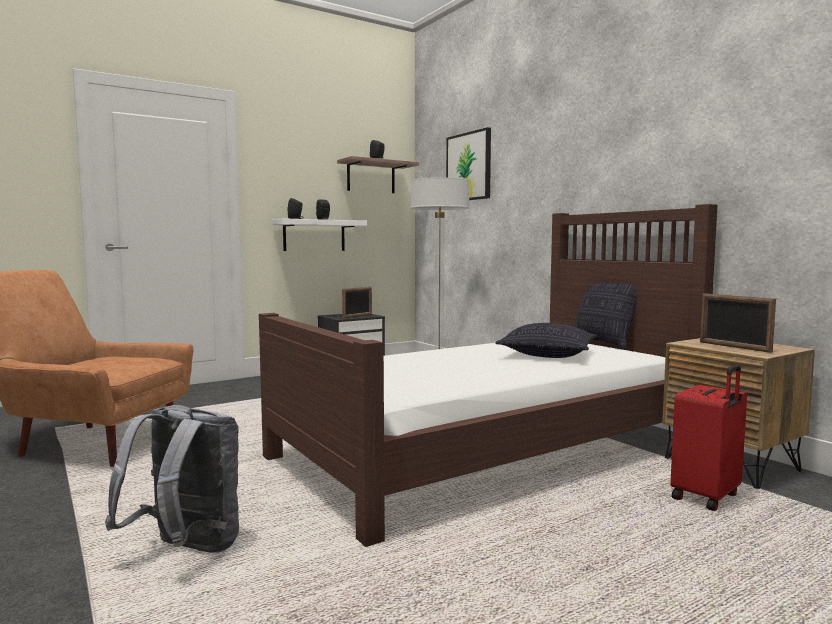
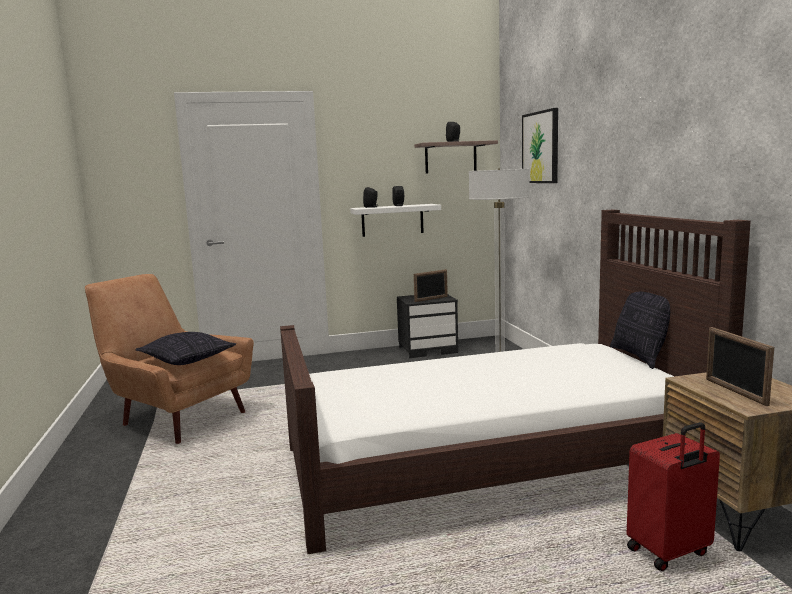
camera: 20 degrees right, 5 degrees up
grey backpack [105,405,239,553] -> none
pillow [495,323,597,358] -> pillow moved to [136,332,236,365]

